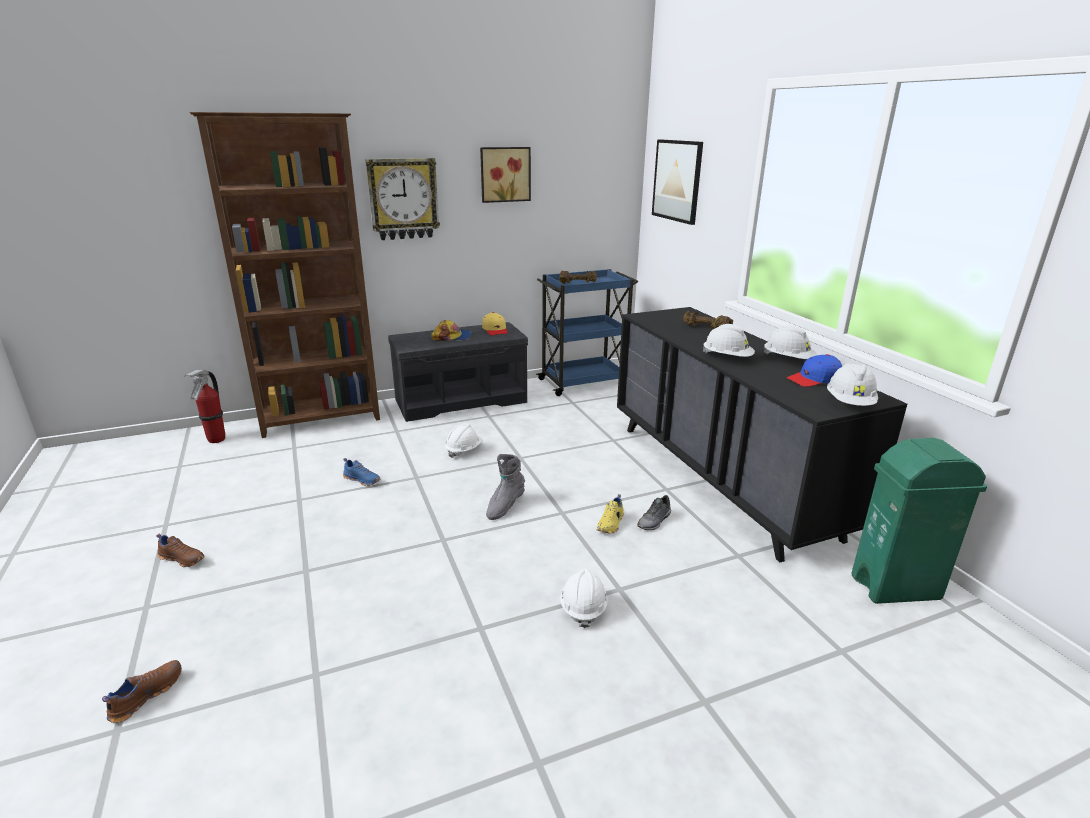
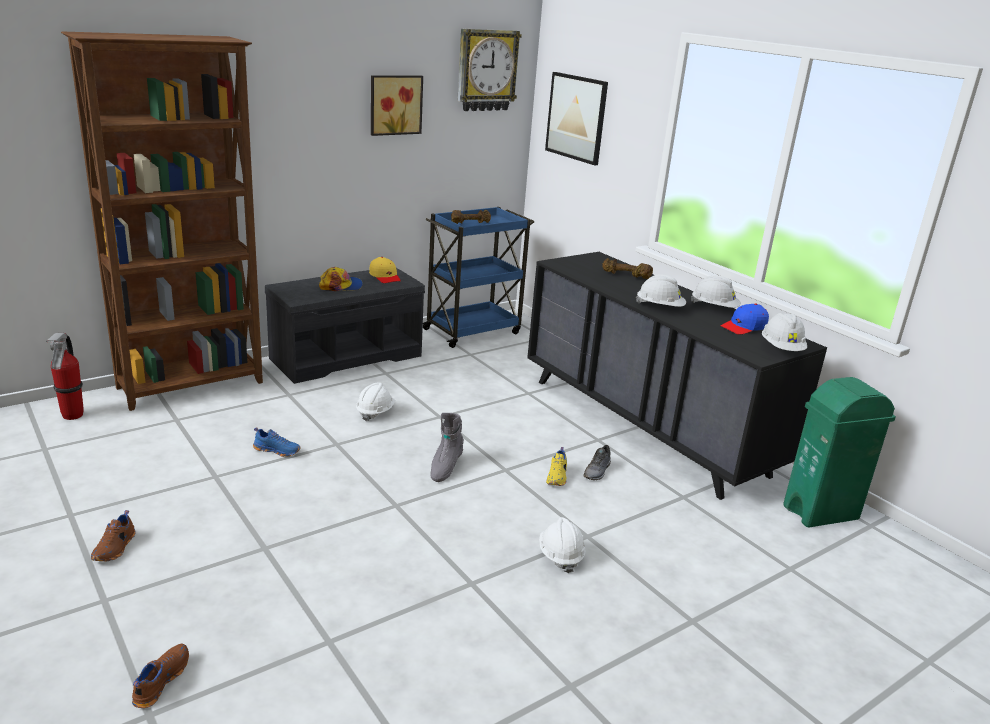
camera: 15 degrees left, 0 degrees up
brown shoe [156,534,205,567] -> brown shoe turned 90 degrees clockwise [91,510,135,561]
wall clock [365,158,440,240] -> wall clock moved to [458,29,522,111]

